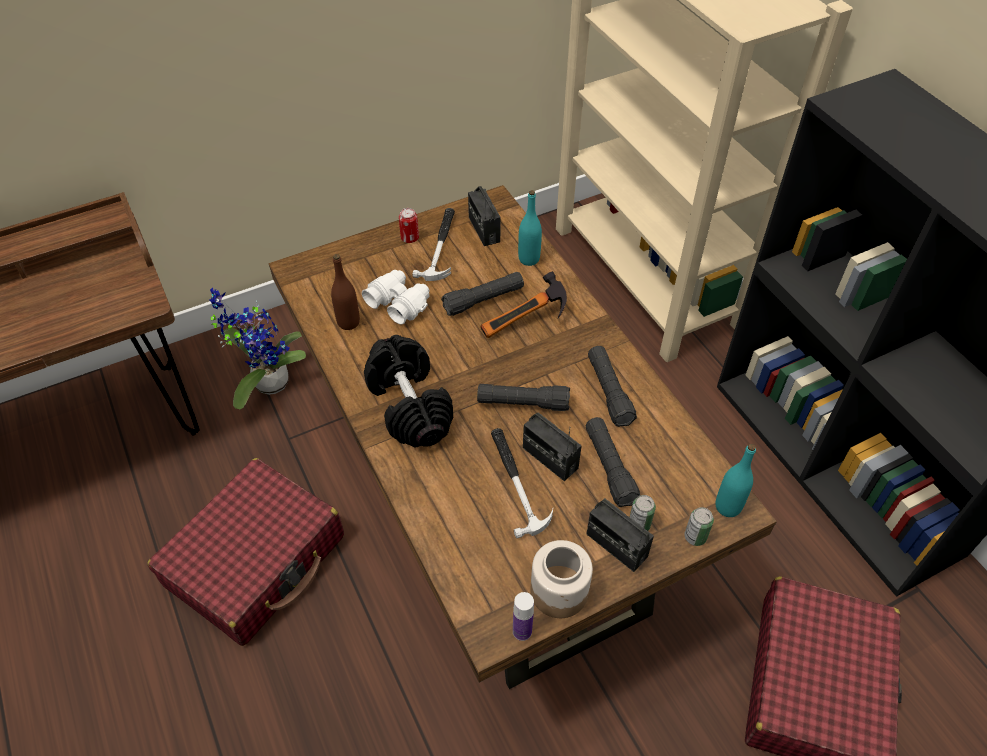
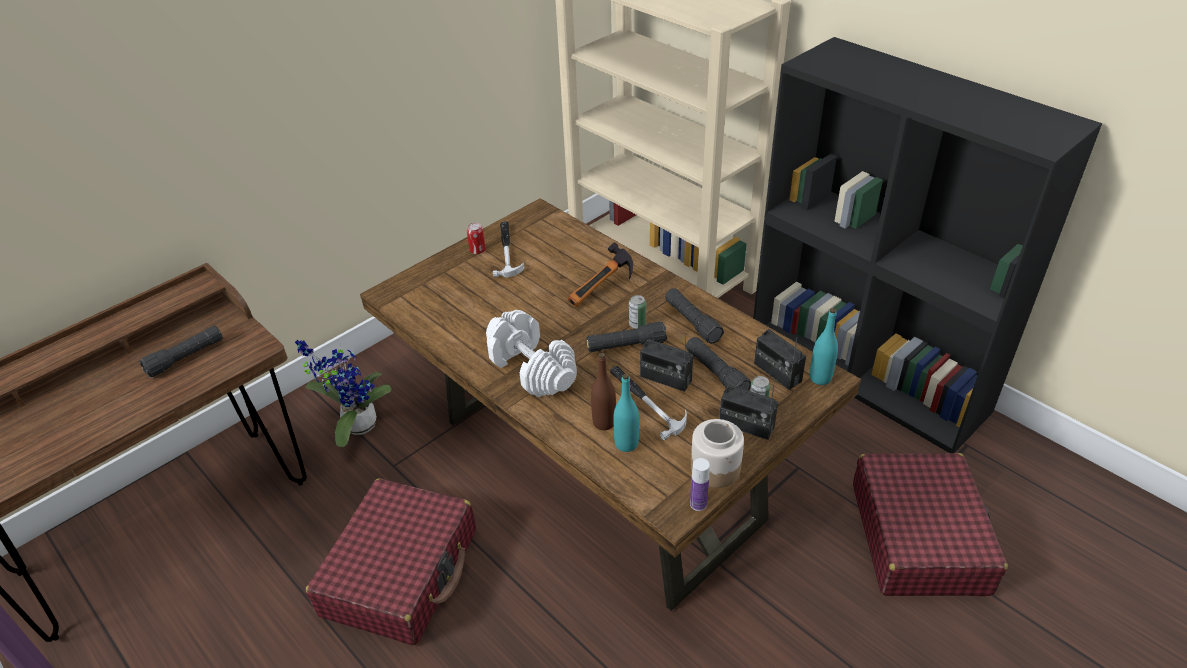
camera: 15 degrees left, 10 degrees down
brown bottle [331,254,360,330] -> brown bottle moved to [591,353,616,430]
white binoculars [362,270,430,324] -> none
black dumbbell [364,335,453,448] -> white dumbbell [486,310,577,397]
black flashlight [441,272,524,316] -> black flashlight moved to [139,326,223,378]
radio [468,186,501,246] -> radio moved to [754,329,806,390]
turquoise bottle [518,190,542,266] -> turquoise bottle moved to [613,374,639,452]
can [684,507,714,546] -> can moved to [629,295,646,329]

